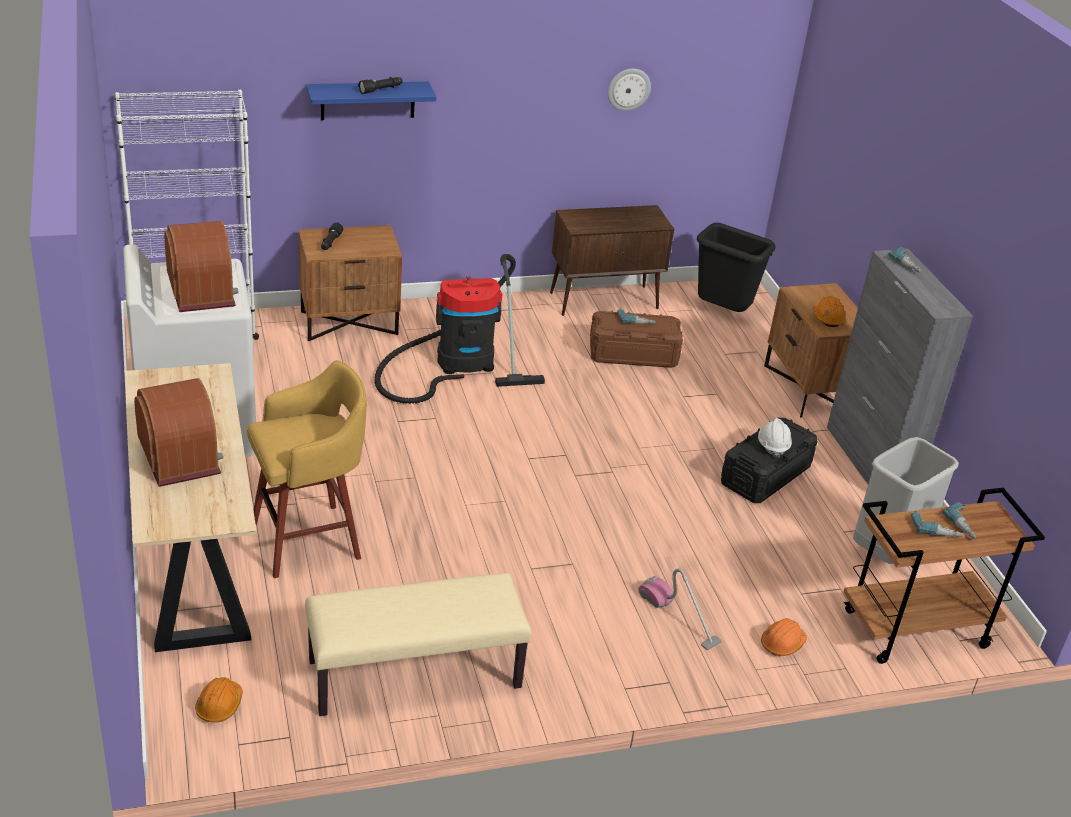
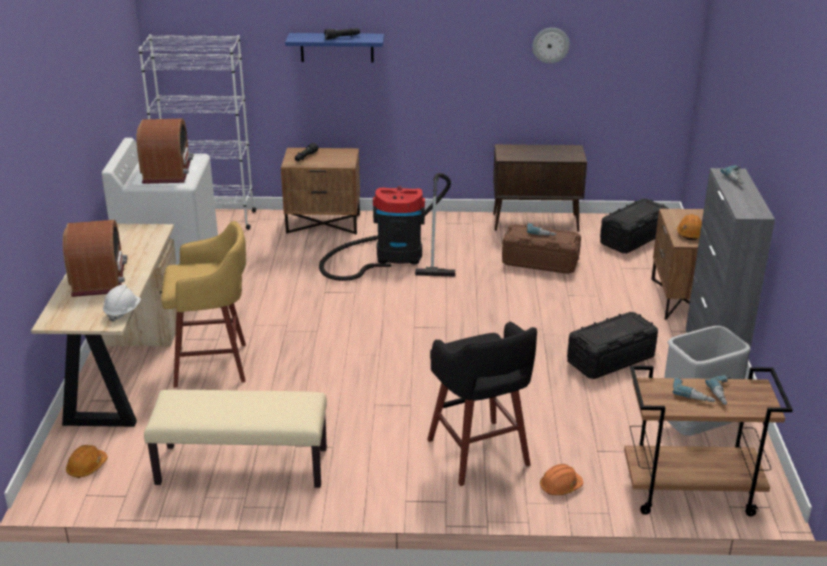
camera: 20 degrees right, 5 degrees down
vacuum cleaner [639,568,722,650] -> black stool [427,322,537,486]
black trash can [697,223,775,312] -> black storage box [600,199,669,253]
white hard hat [758,418,792,458] -> white hard hat moved to [103,285,141,322]

